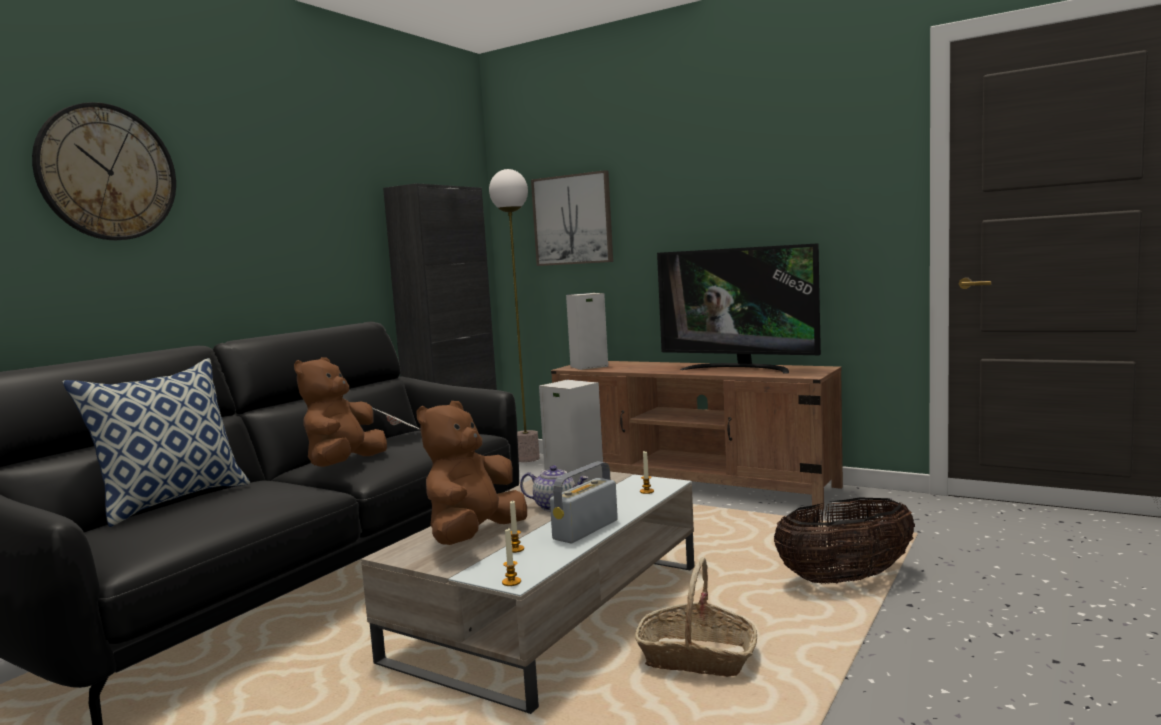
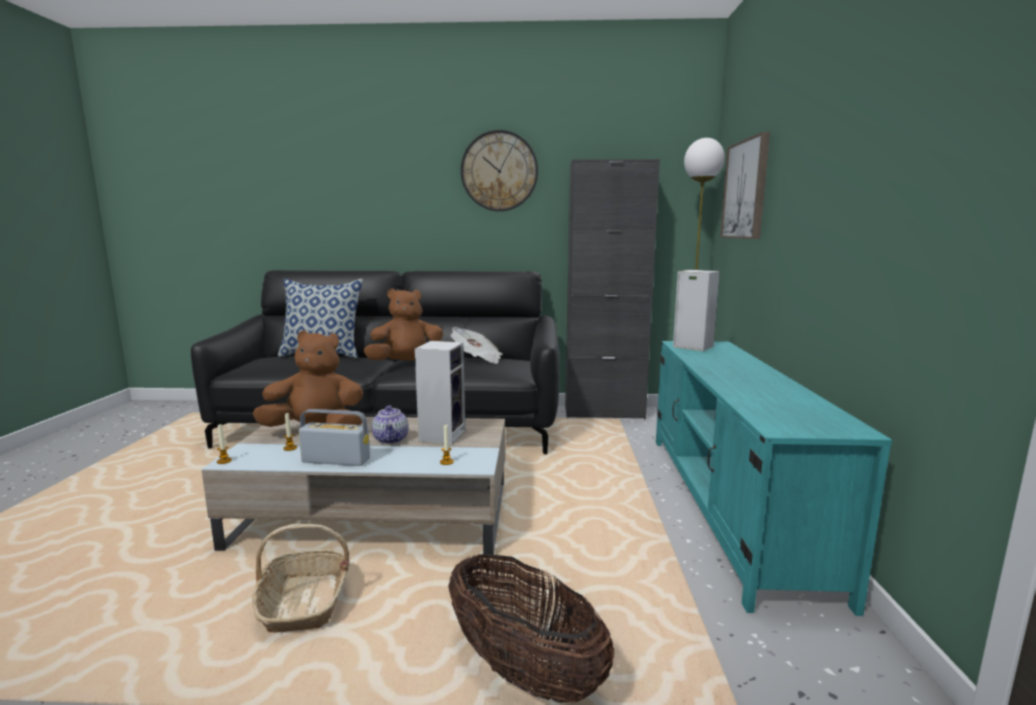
camera: 60 degrees right, 5 degrees up
wall clock [32,102,176,240] -> wall clock moved to [461,130,538,211]
brown tv stand [551,361,843,510] -> turquoise tv stand [656,341,892,616]
television [657,243,821,374] -> none

